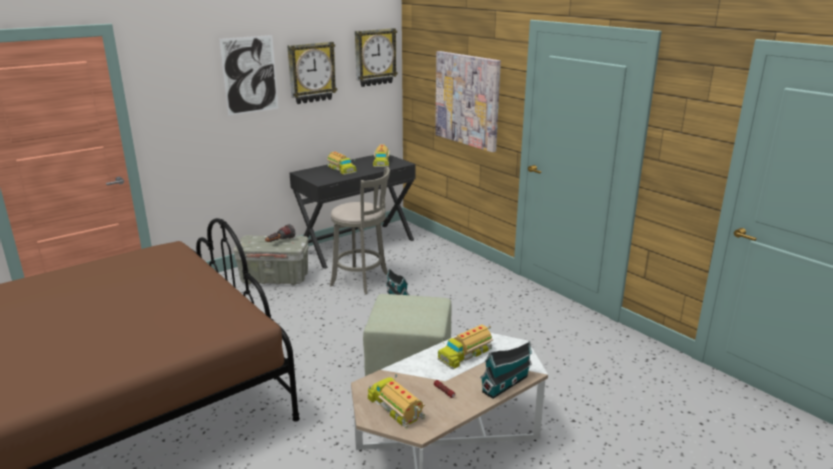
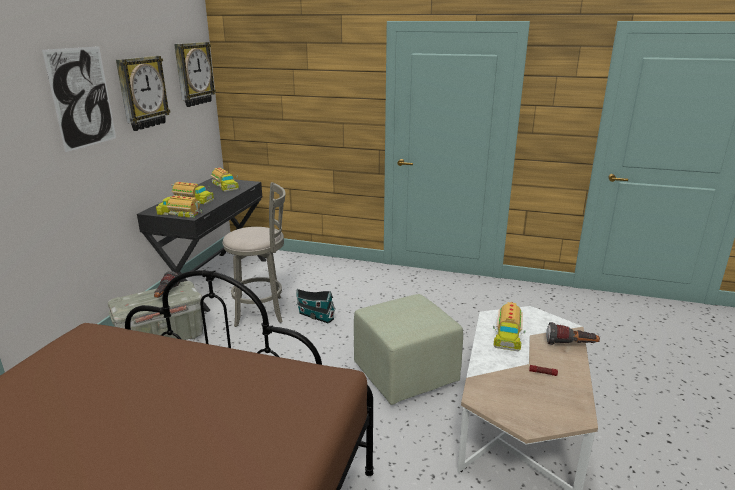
camera: 35 degrees left, 0 degrees up
toy truck [368,374,425,428] -> toy truck moved to [156,196,202,218]
picture [435,51,501,152] -> none
toy house [480,341,532,399] -> flashlight [546,322,600,345]

